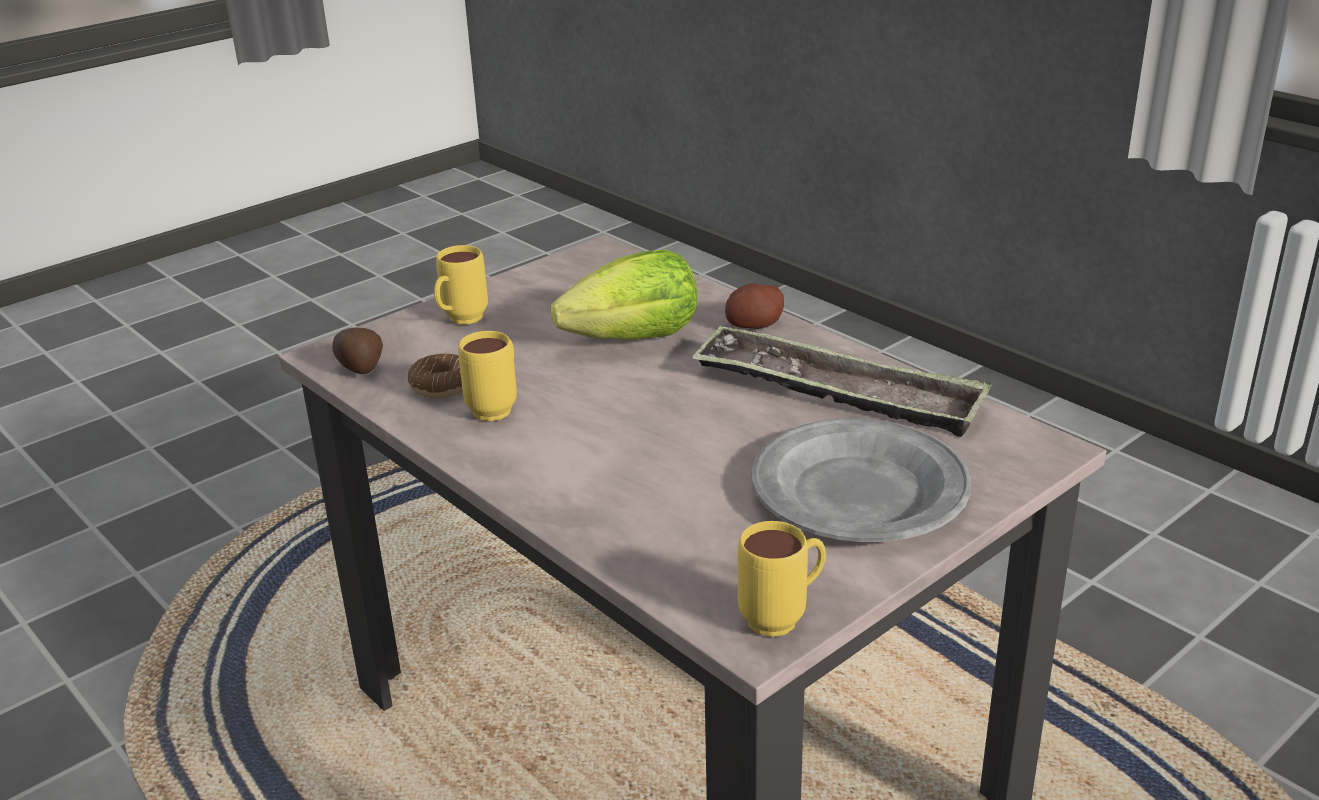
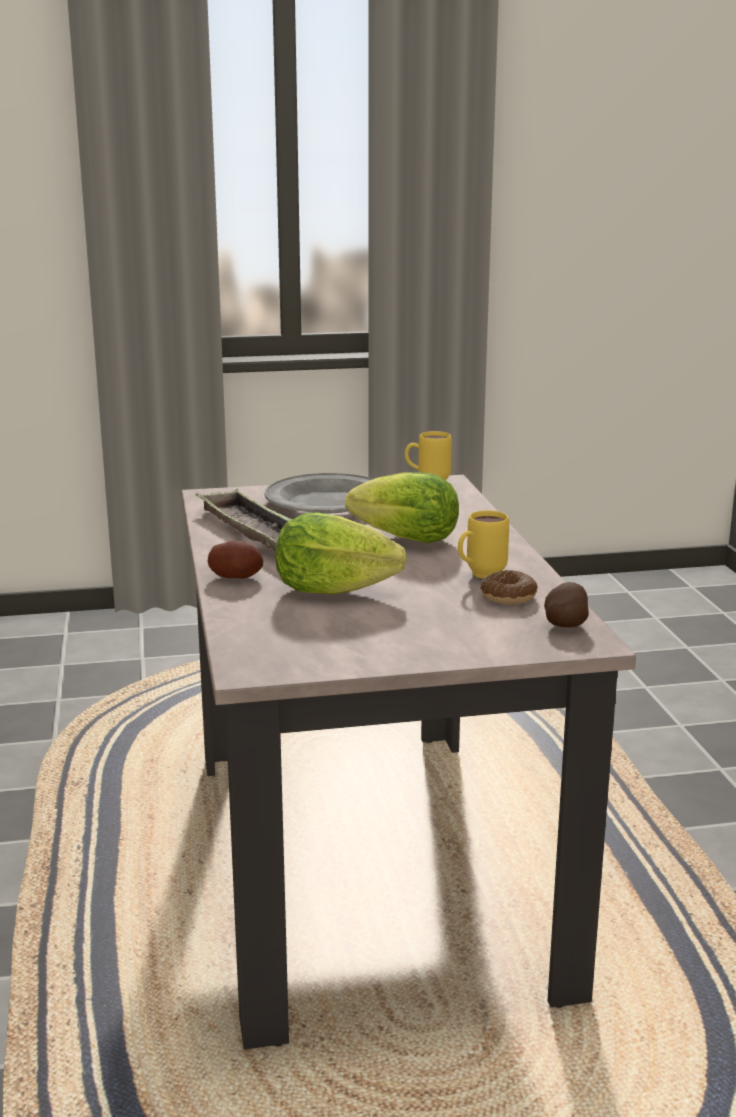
camera: 150 degrees left, 10 degrees down
yellow mug [434,245,488,325] -> none
none -> lettuce [345,472,459,543]

